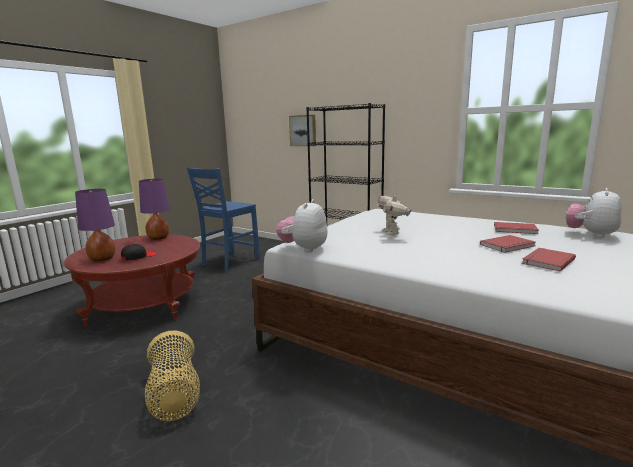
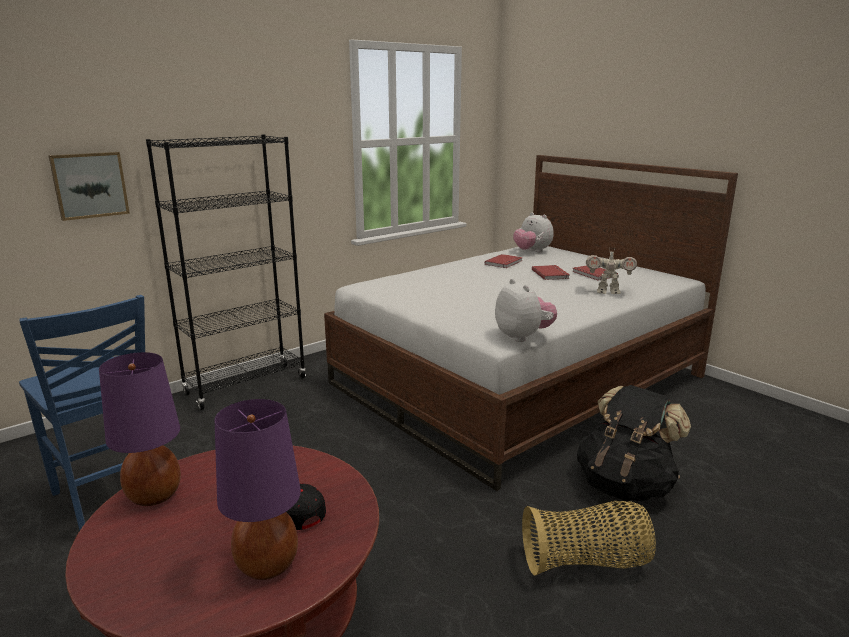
camera: 75 degrees left, 5 degrees up
plush toy [276,199,328,253] -> plush toy turned 150 degrees counterclockwise [495,279,557,342]
toy robot [377,192,411,235] -> toy robot moved to [586,247,637,294]
none -> black backpack [577,385,691,501]

